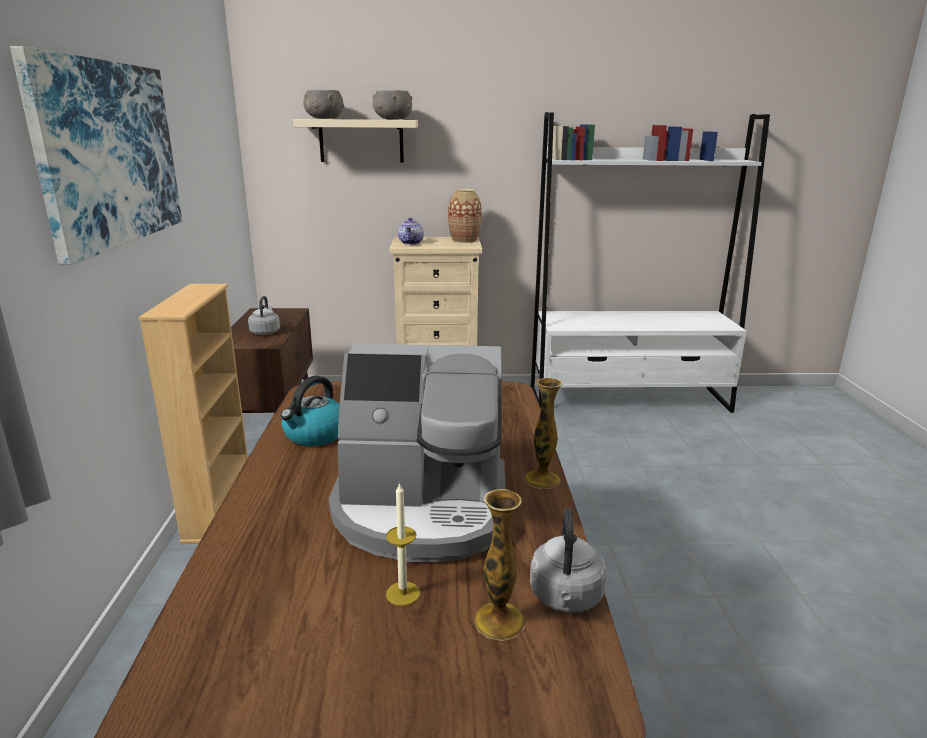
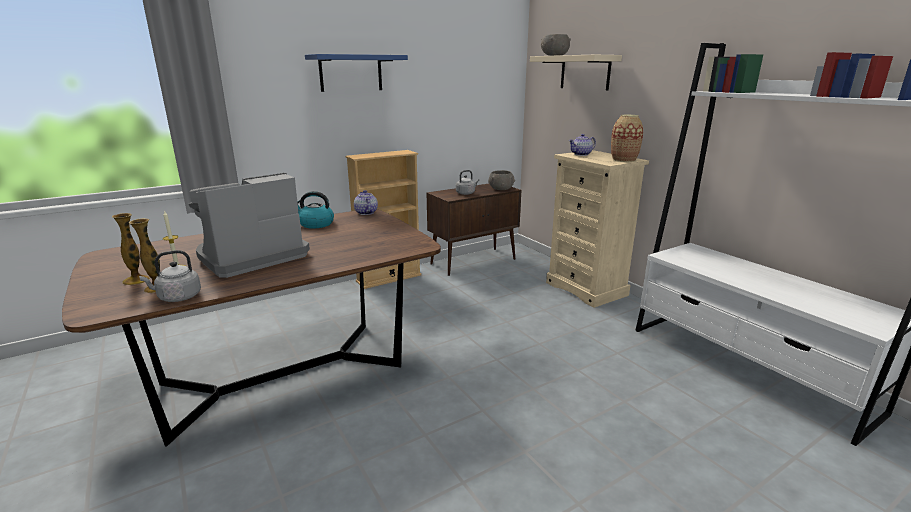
camera: 60 degrees right, 0 degrees up
picture [10,46,182,265] -> blue shelf [305,54,408,92]
coffee machine [329,344,506,562] -> coffee machine turned 75 degrees clockwise [188,173,310,278]
grey bowl [373,90,412,119] -> grey bowl moved to [488,170,515,190]
vase [525,378,563,489] -> vase moved to [112,213,150,285]
none -> teapot [354,190,378,215]

